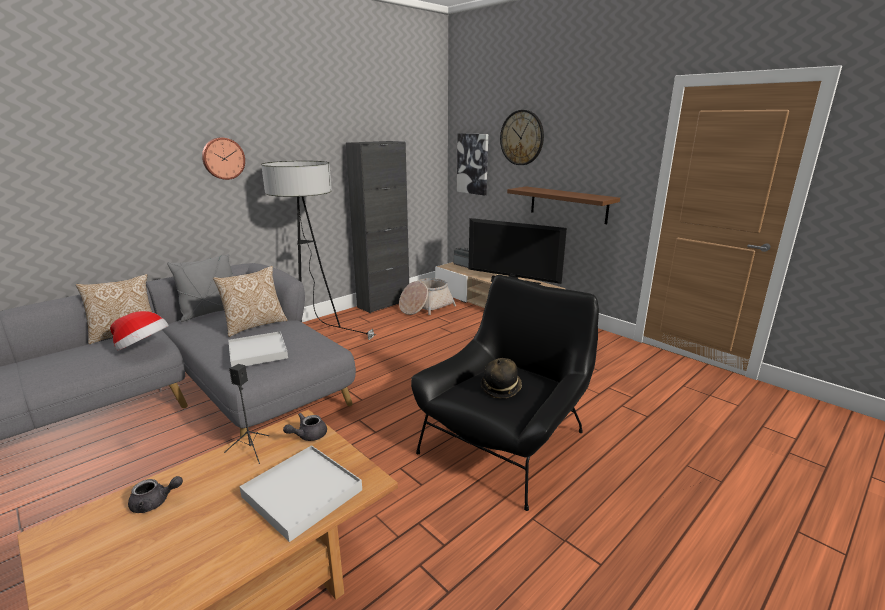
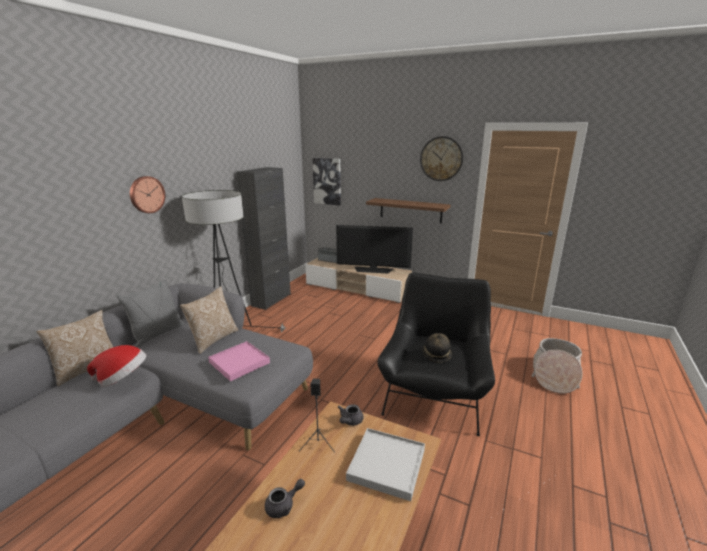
camera: 20 degrees left, 0 degrees up
white tray [228,331,288,367] -> pink tray [208,341,270,381]
basket [399,278,456,315] -> basket moved to [532,338,583,393]
wall clock [500,110,544,165] -> wall clock moved to [420,136,463,181]

